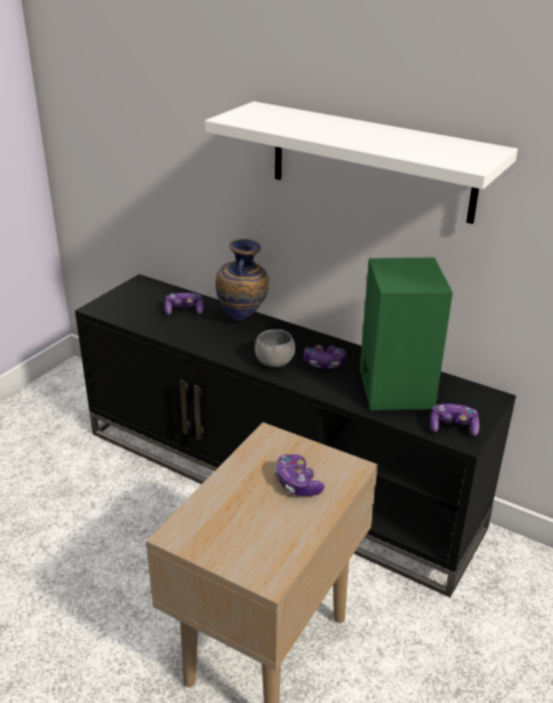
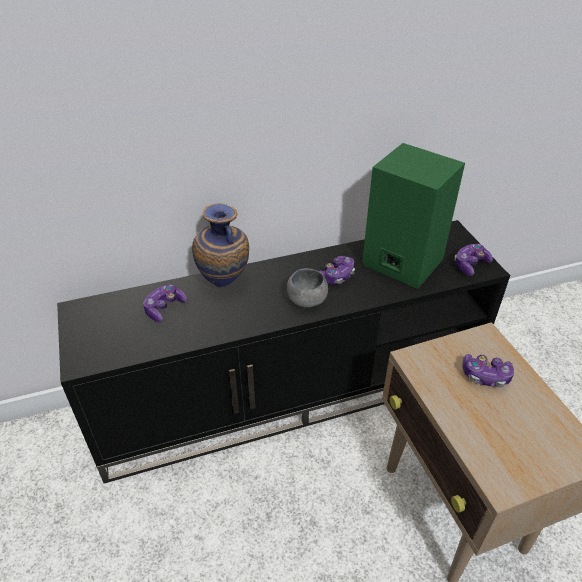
camera: 50 degrees left, 10 degrees up
white shelf [205,101,518,224] -> none

